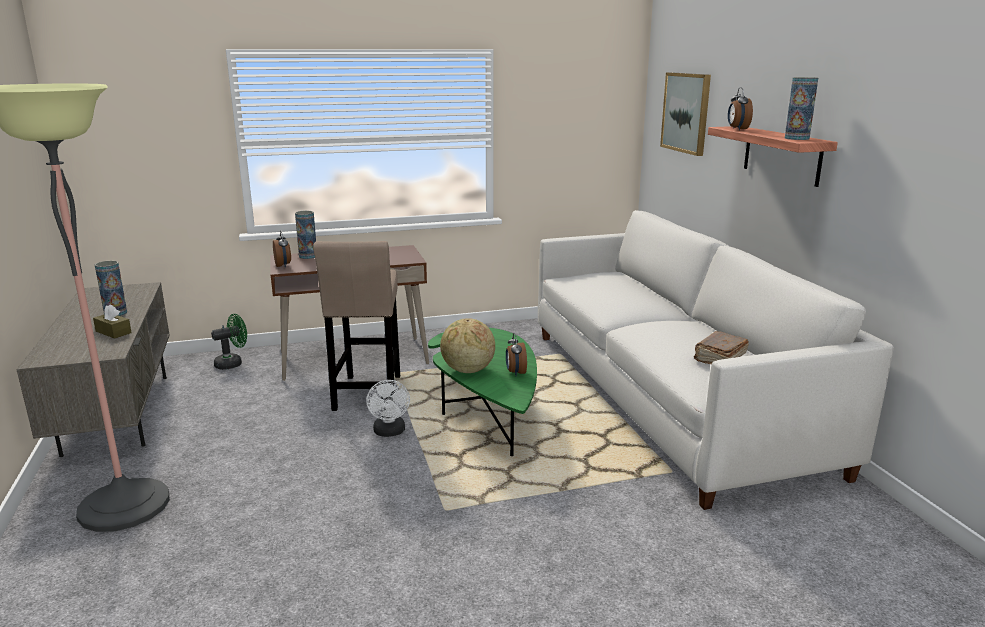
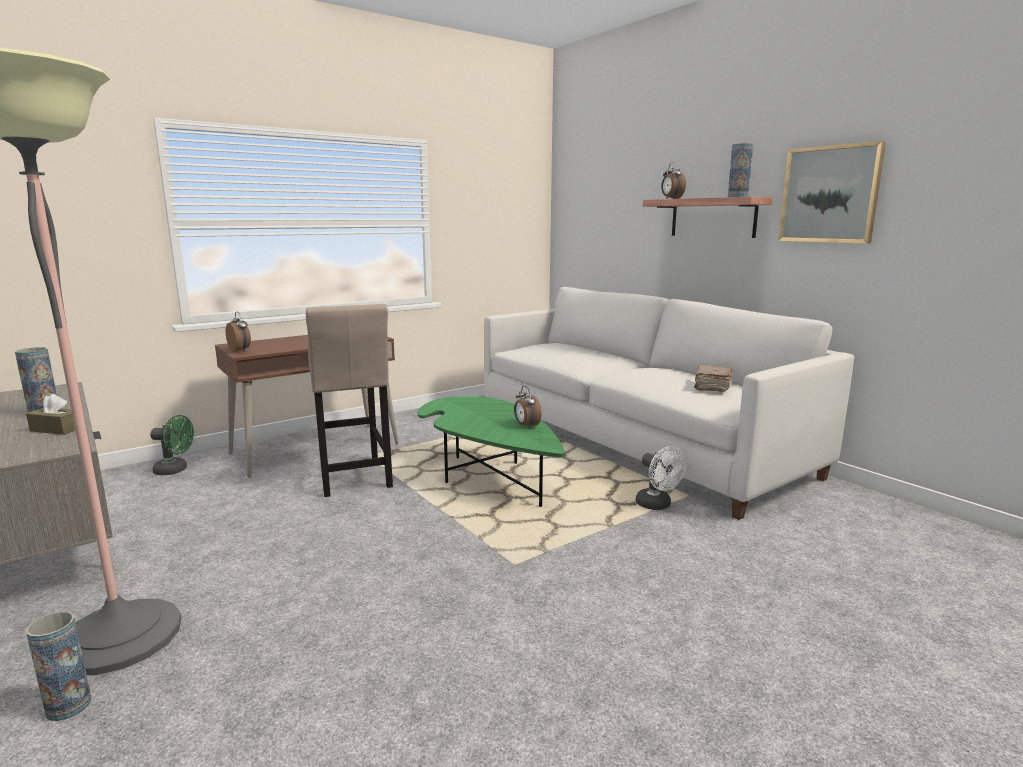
camera: 20 degrees left, 5 degrees down
green fan [211,314,247,370] -> green fan turned 60 degrees clockwise [150,415,194,475]
vase [295,211,316,259] -> vase moved to [26,611,92,721]
white fan [366,380,410,437] -> white fan moved to [636,446,686,510]
globe [440,318,495,373] -> none
picture [660,72,711,156] -> picture moved to [778,141,886,244]

